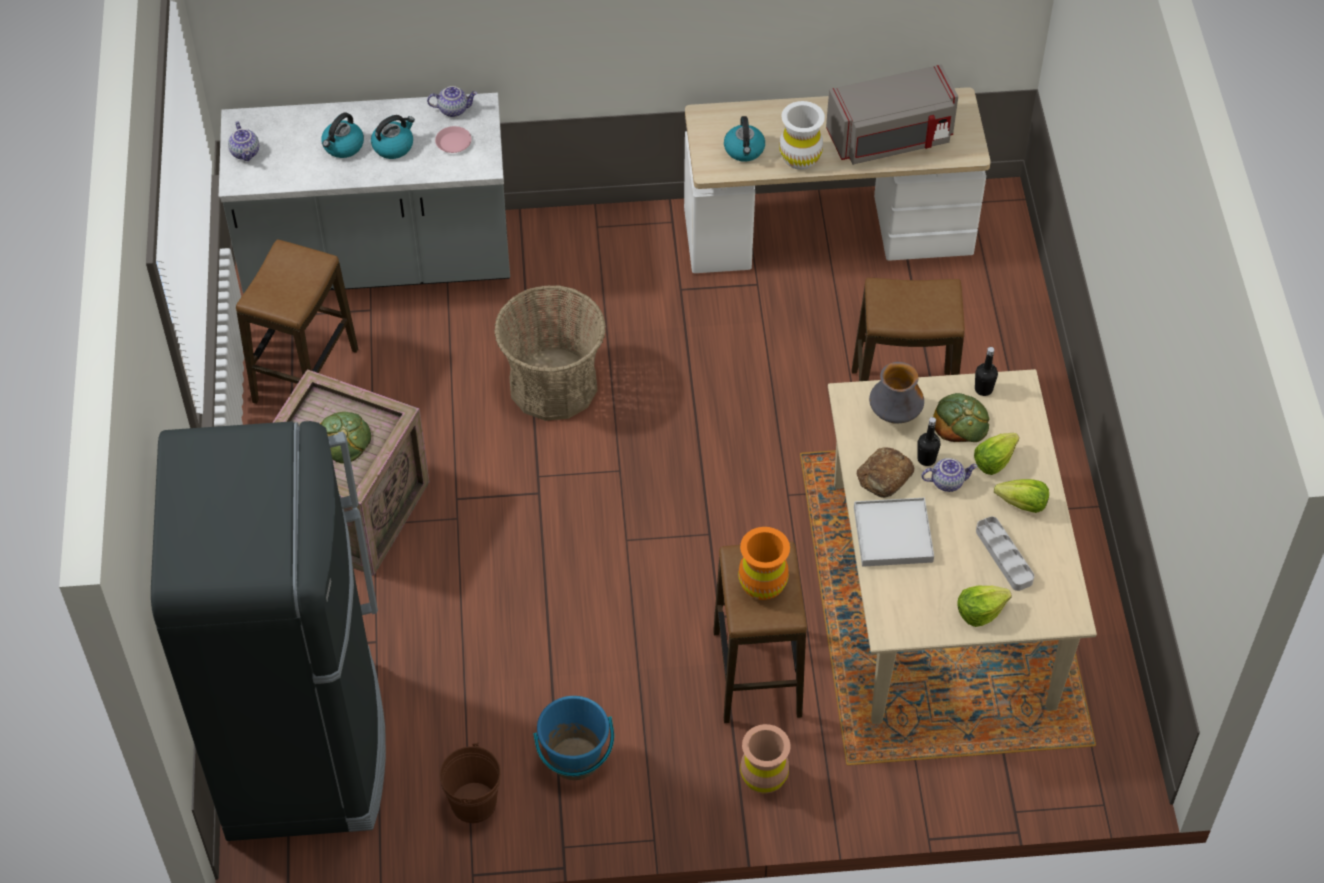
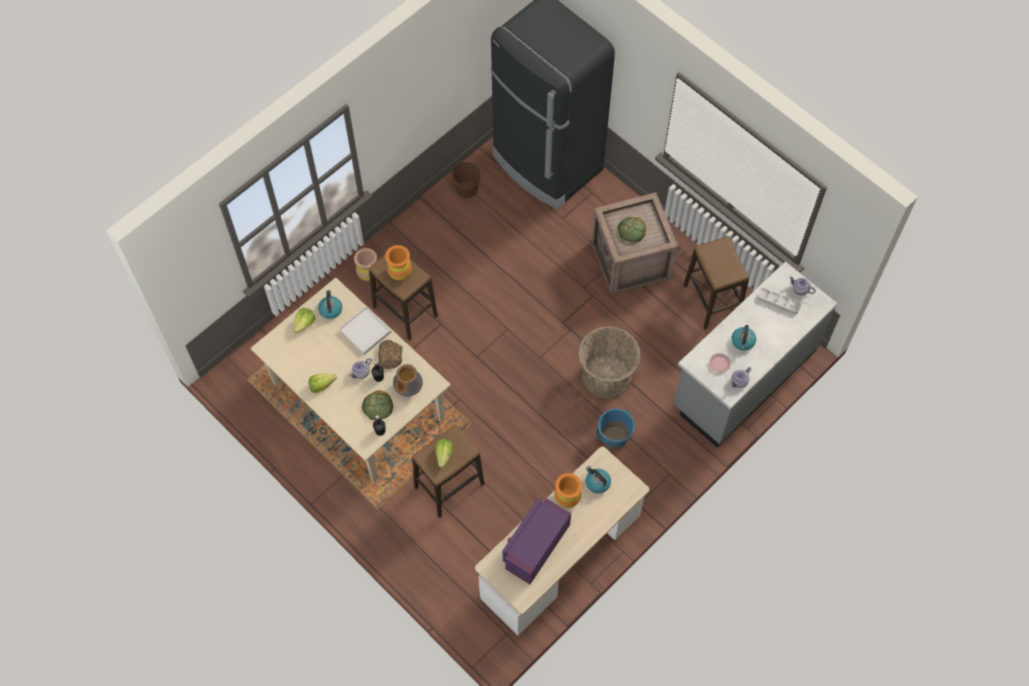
camera: 140 degrees right, 10 degrees up
kettle [321,113,364,158] -> kettle moved to [318,290,342,319]
blue bucket [533,696,614,780] -> blue bucket moved to [596,409,635,450]
white vase [779,101,825,170] -> orange vase [554,473,582,508]
grey microwave [826,64,958,165] -> purple microwave [503,498,571,584]
lettuce [974,433,1019,475] -> lettuce moved to [436,439,454,468]
grey tray [976,516,1034,591] -> grey tray moved to [757,288,801,315]

